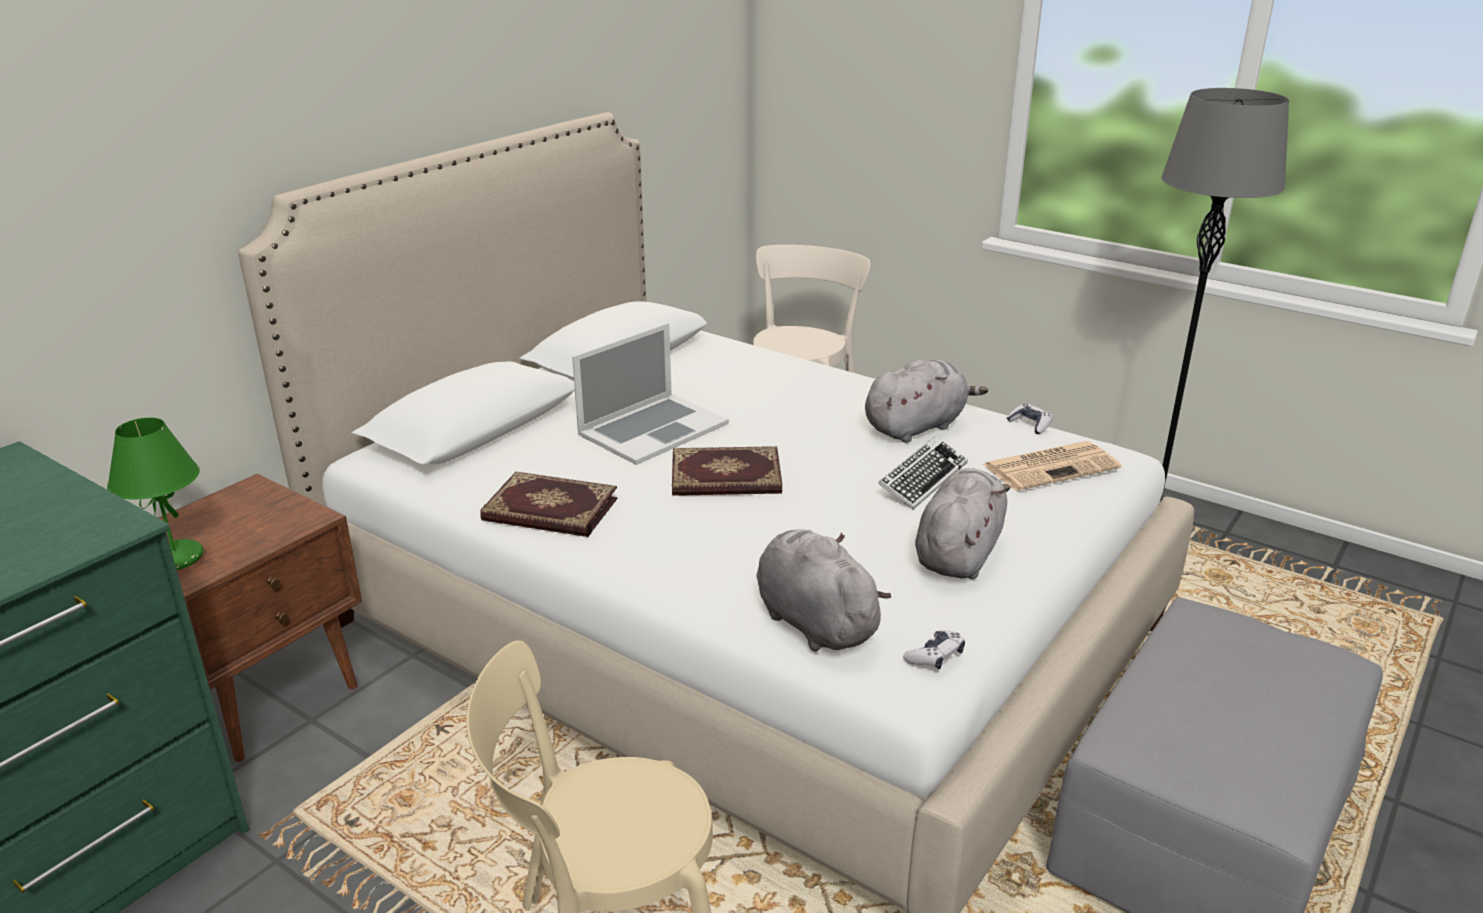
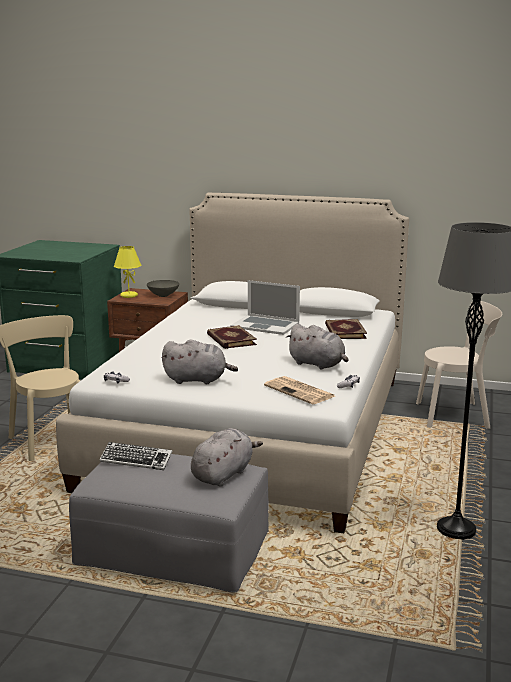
camera: 70 degrees right, 10 degrees down
green table lamp [107,418,204,570] -> yellow table lamp [114,246,141,298]
book [480,472,618,537] -> book moved to [325,319,367,339]
grey plush toy [756,529,892,652] -> grey plush toy moved to [191,428,263,486]
keyboard [878,436,968,509] -> keyboard moved to [100,442,172,470]
none -> grey bowl [147,280,179,297]

